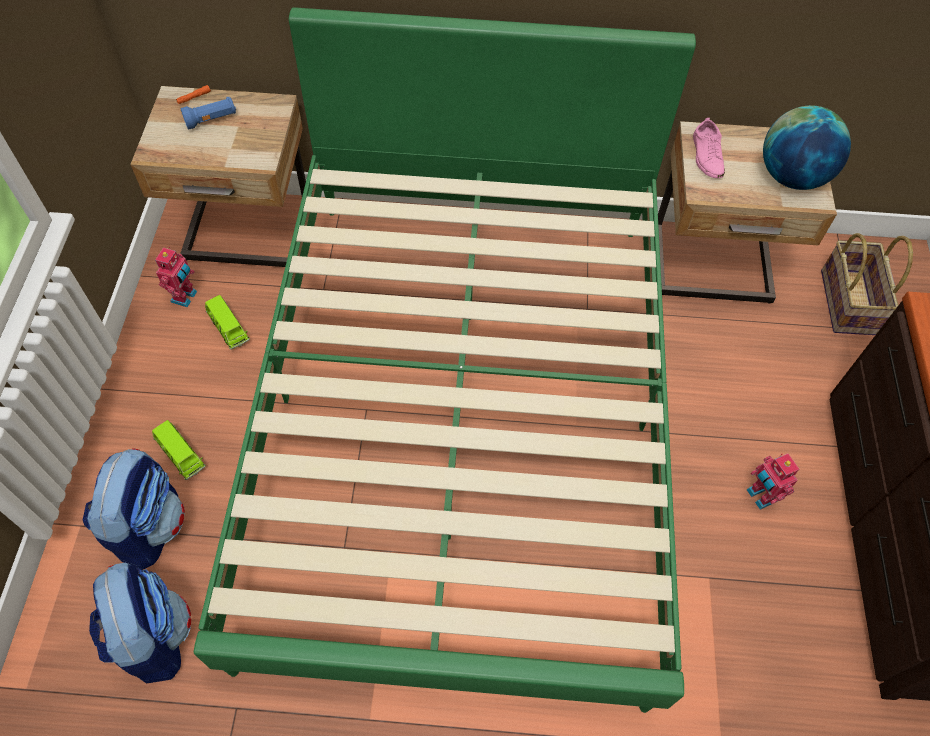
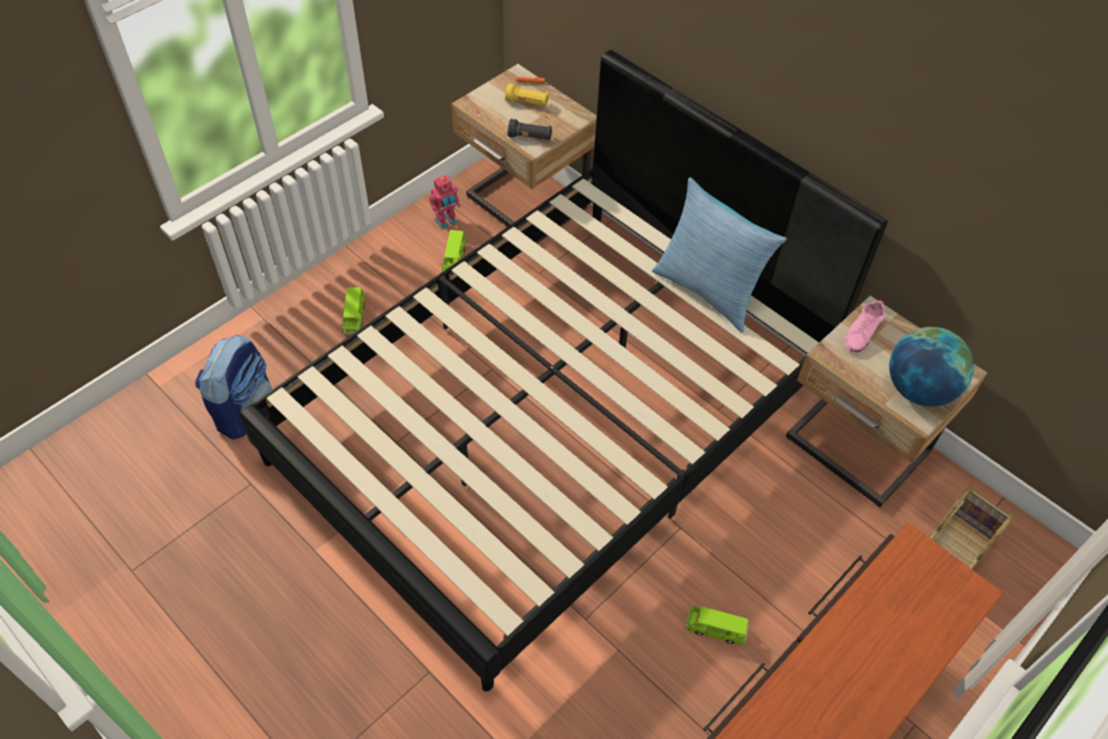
camera: 40 degrees right, 5 degrees down
backpack [83,449,185,570] -> none
blue flashlight [181,97,236,129] -> yellow flashlight [505,83,549,106]
green bed [194,7,696,713] -> black bed [239,50,888,691]
toy robot [747,453,799,510] -> green toy car [685,605,749,645]
none -> black flashlight [508,119,552,140]
none -> pillow [652,178,787,333]

